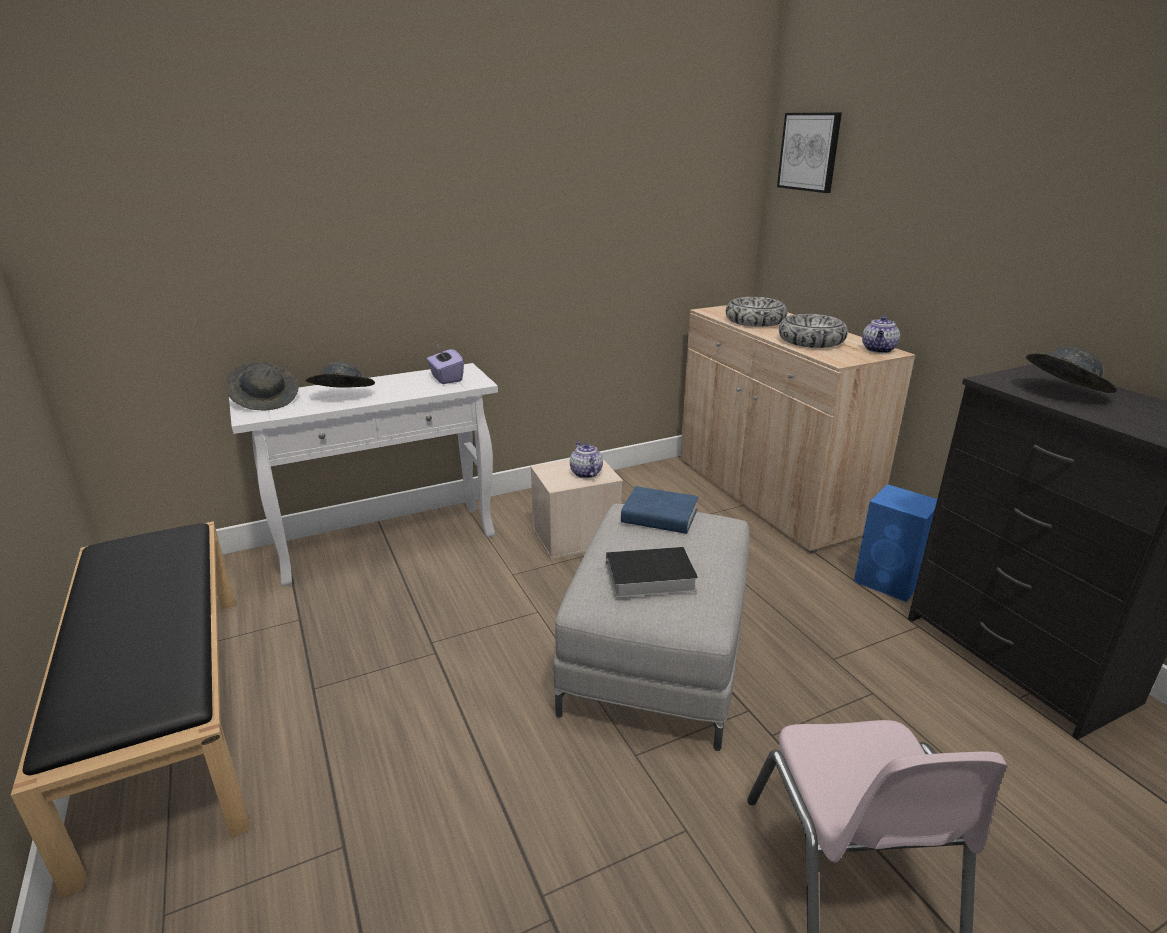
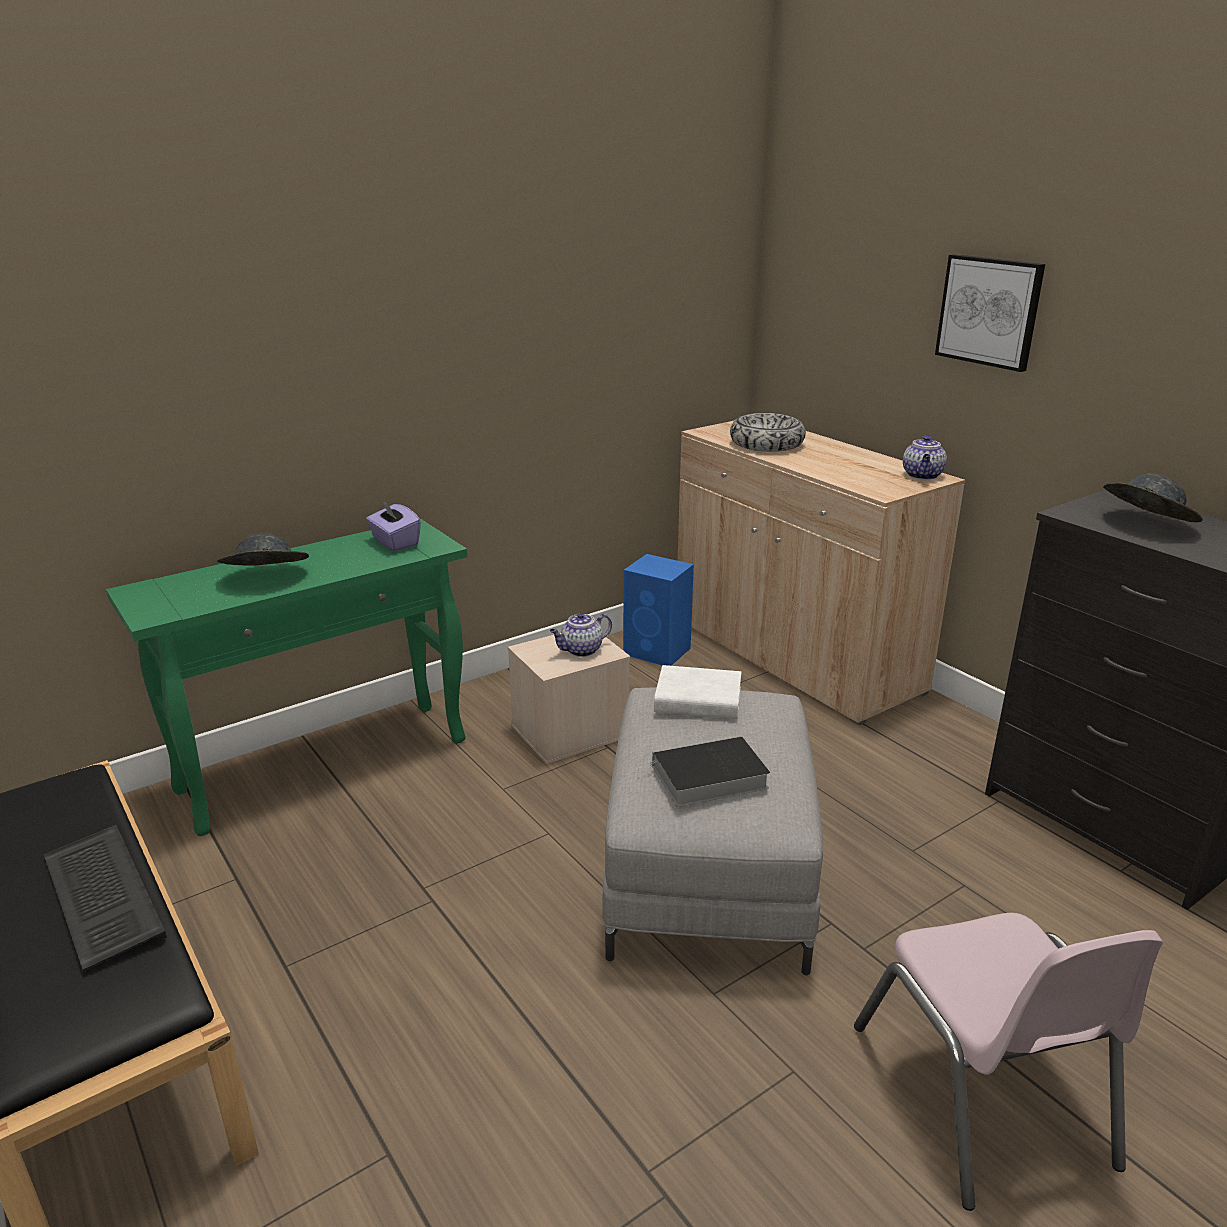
camera: 10 degrees left, 0 degrees up
grey hat [226,361,298,410] -> none
white console table [229,363,498,586] -> green console table [106,519,467,836]
teapot [570,441,603,478] -> teapot turned 90 degrees counterclockwise [550,613,612,657]
blue book [621,486,698,534] -> white book [654,665,742,719]
picture [777,113,842,193] -> picture moved to [935,254,1045,372]
bowl [779,314,848,348] -> none
blue speaker [854,484,937,602] -> blue speaker moved to [623,554,694,666]
none -> keyboard [44,825,167,971]

